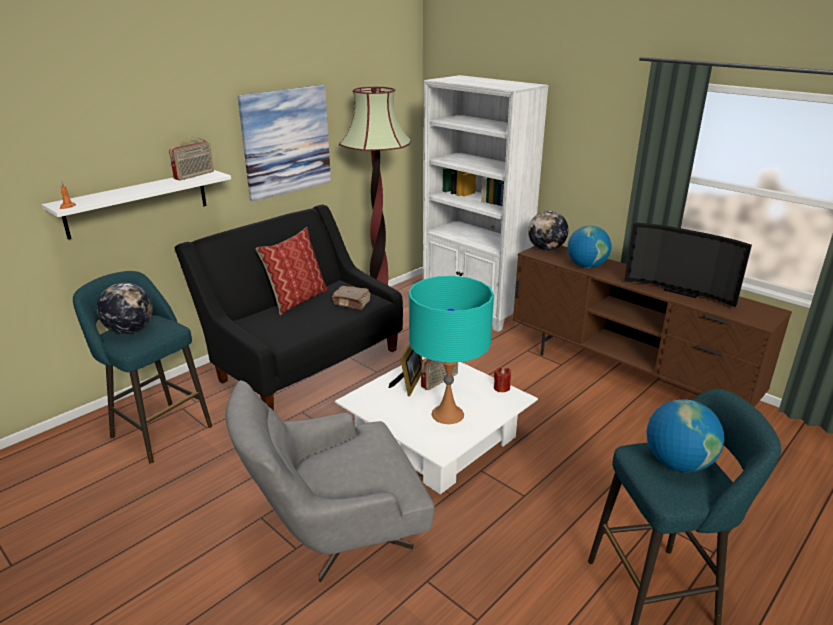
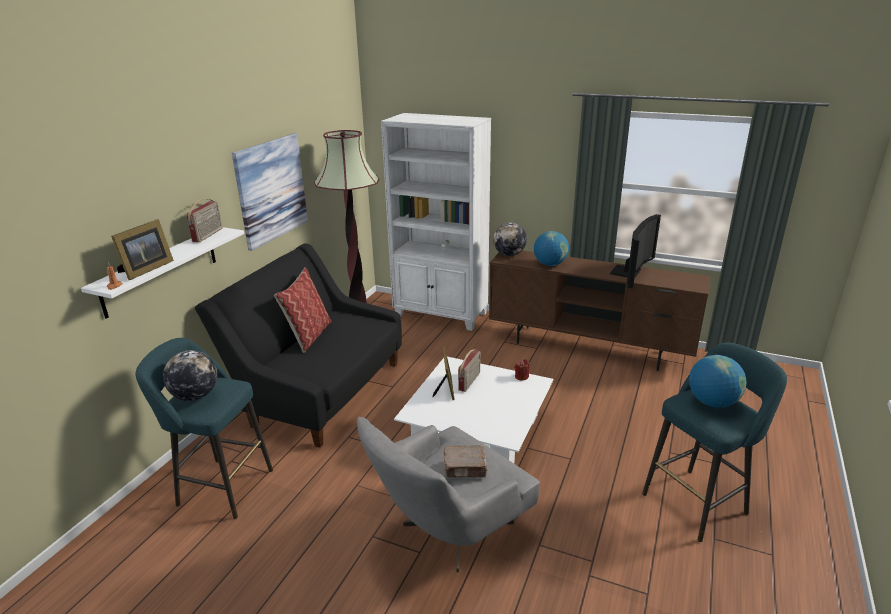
camera: 20 degrees left, 0 degrees up
brown book [332,286,370,310] -> brown book moved to [444,445,487,478]
turquoise table lamp [409,276,494,424] -> none
television [624,222,752,307] -> television turned 75 degrees counterclockwise [610,214,661,289]
none -> picture frame [111,219,174,280]

